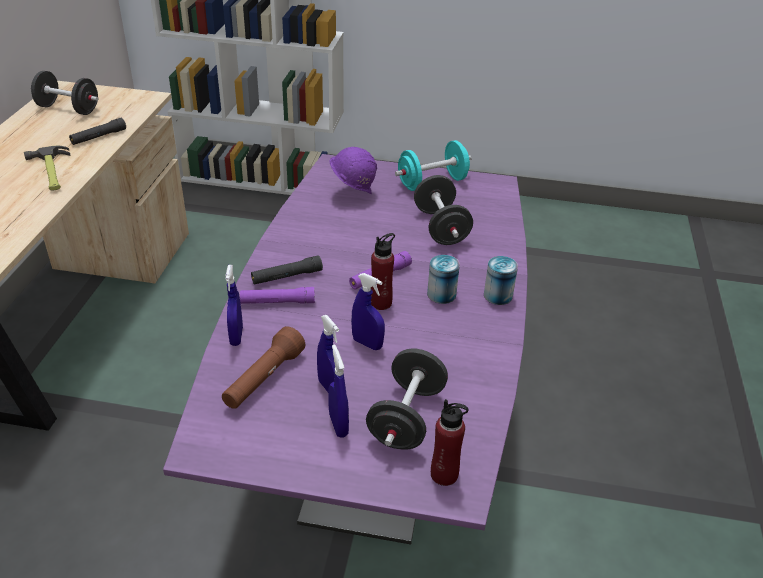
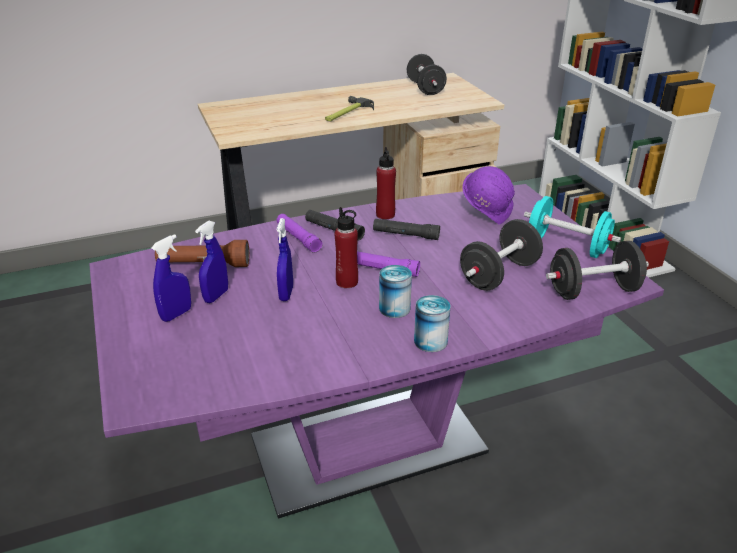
camera: 60 degrees right, 5 degrees down
black flashlight [69,118,126,145] -> black flashlight moved to [373,219,440,240]
blue spray bottle [225,265,243,346] -> none
black dumbbell [366,349,448,450] -> black dumbbell moved to [546,241,649,300]
red bottle [431,399,469,486] -> red bottle moved to [376,147,396,219]

